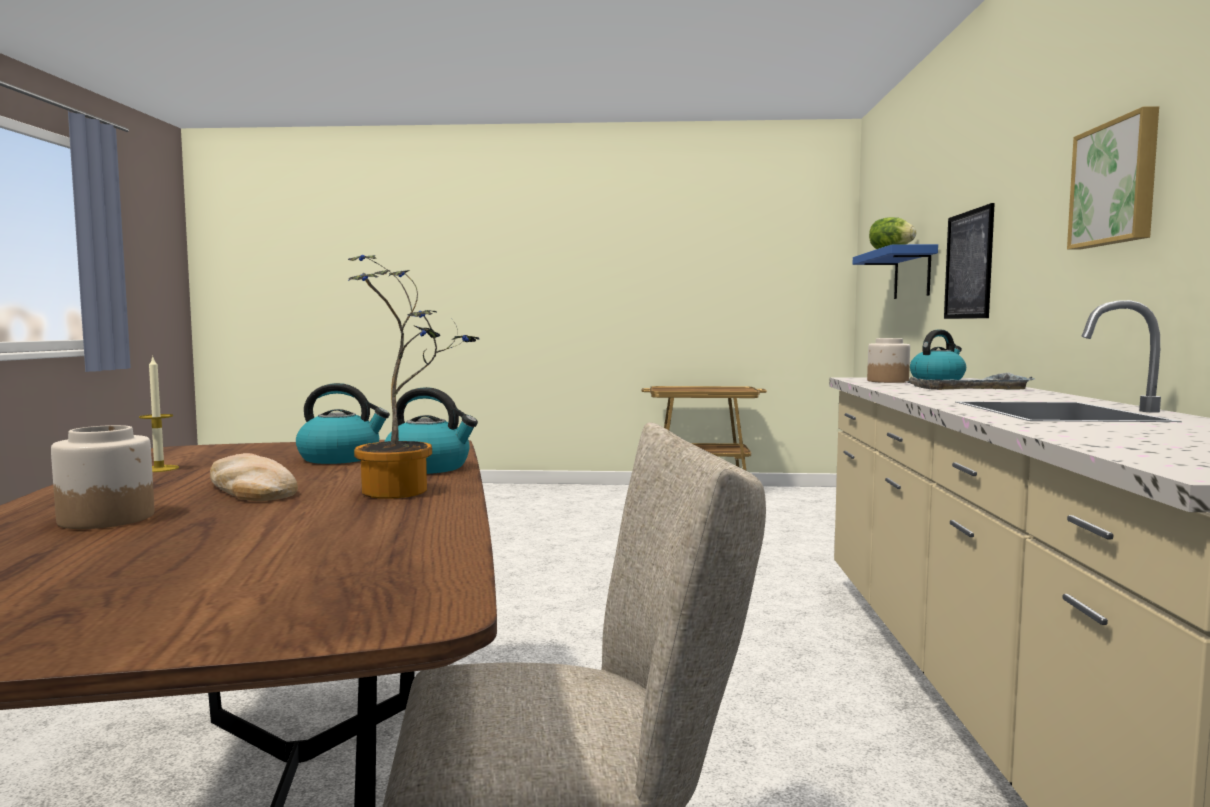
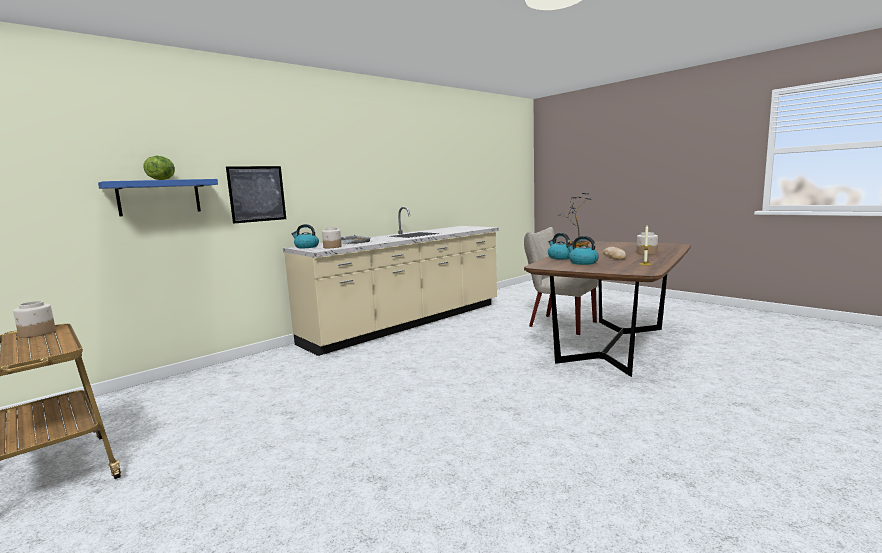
camera: 135 degrees left, 5 degrees up
picture [1067,106,1159,250] -> none
none -> jar [13,301,56,338]

